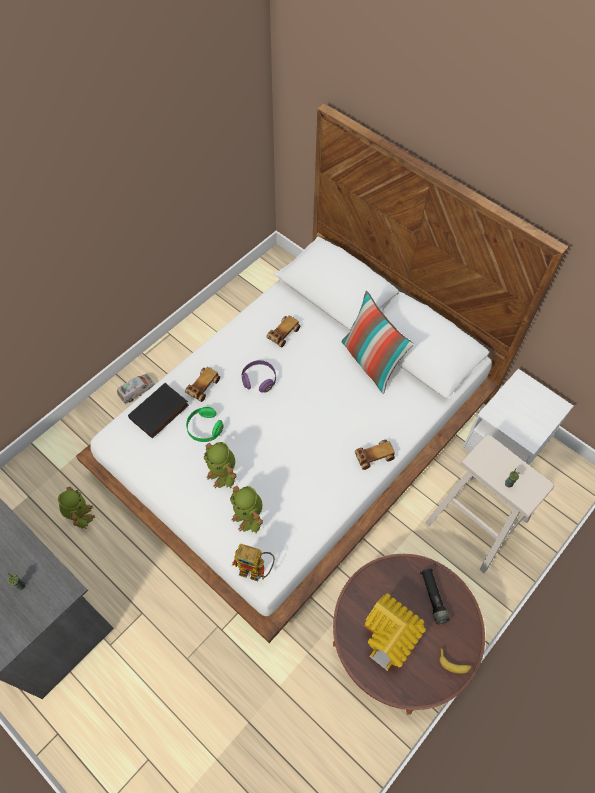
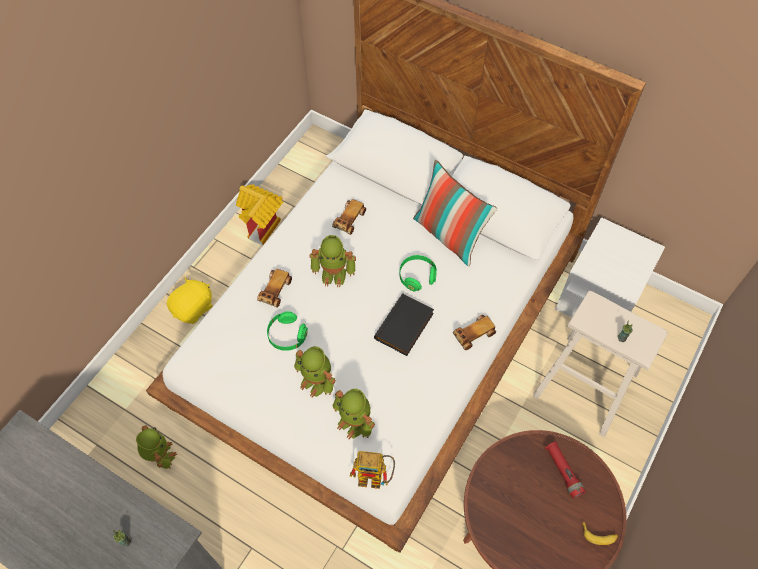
camera: 10 degrees left, 0 degrees up
toy truck [117,374,155,404] -> yellow plush toy [167,277,212,324]
black book [128,383,189,439] -> black book moved to [374,293,434,356]
purple headphones [242,360,276,393] -> toy robot [310,235,356,287]
toy house [365,594,426,671] -> toy house moved to [236,184,283,245]
black flashlight [420,569,450,624] -> red flashlight [545,442,586,498]
none -> green headphones [399,255,437,291]

